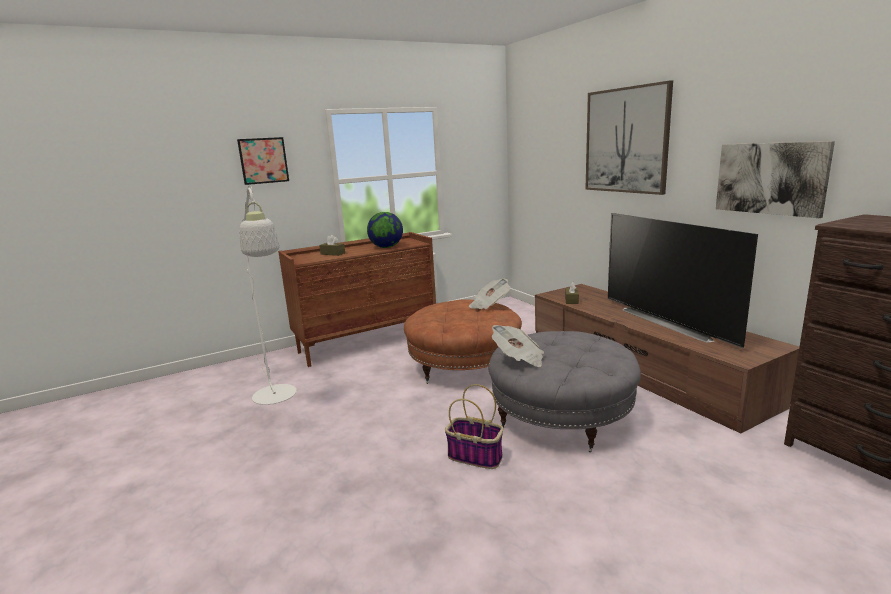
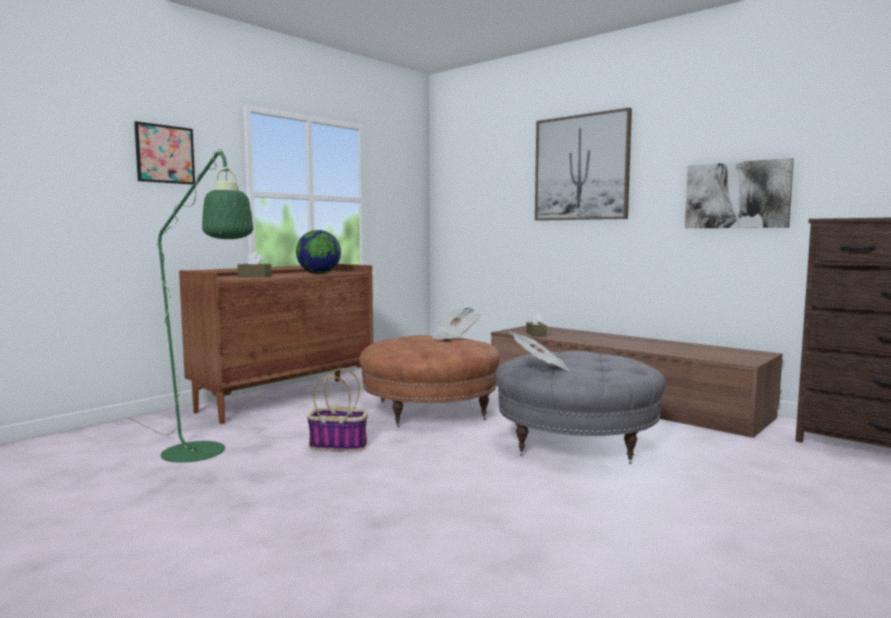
camera: 20 degrees left, 10 degrees down
white floor lamp [240,185,297,405] -> green floor lamp [128,149,253,463]
basket [445,384,503,469] -> basket moved to [307,369,368,451]
television [608,213,758,348] -> none

